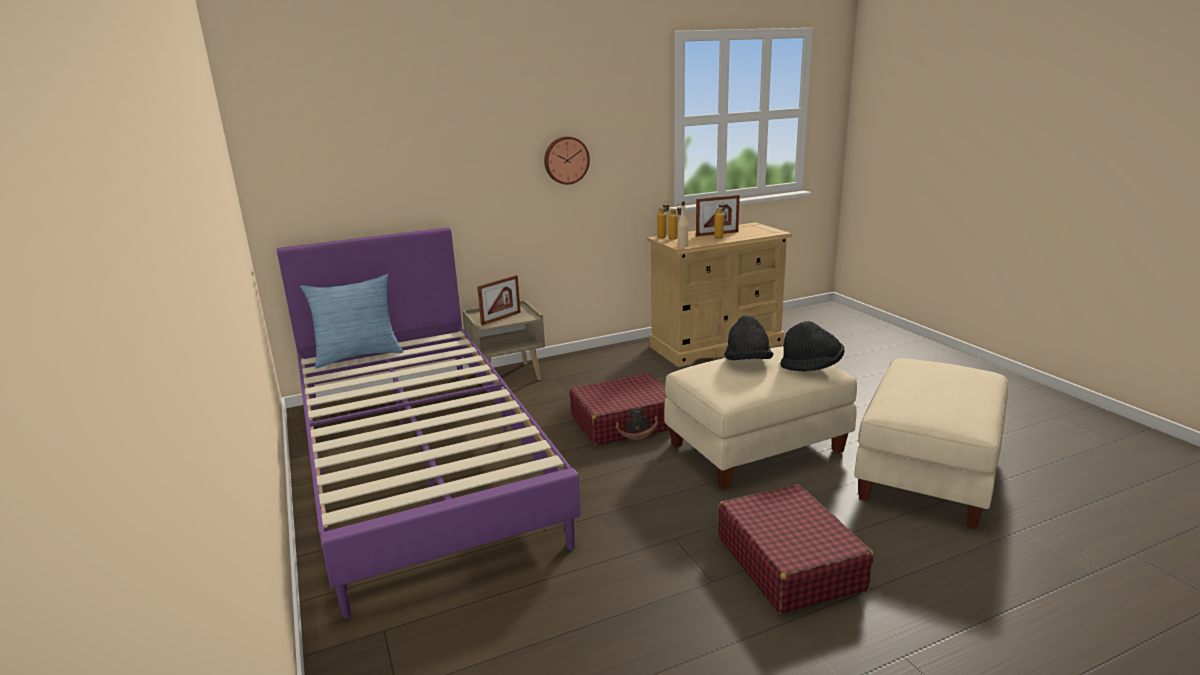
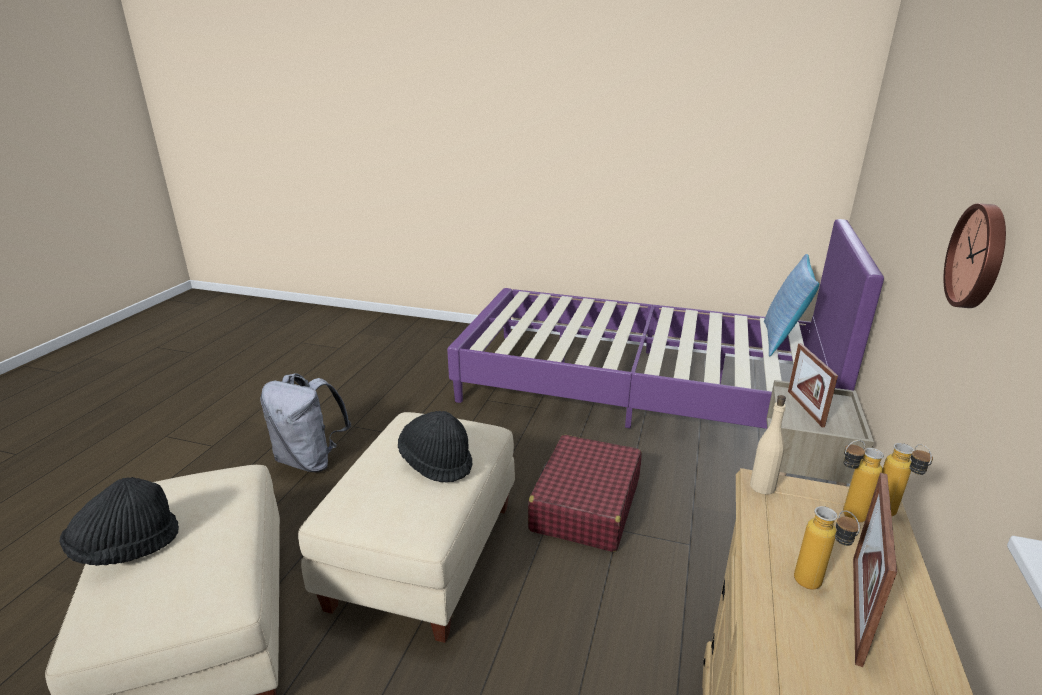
camera: 130 degrees right, 5 degrees up
red suitcase [718,484,874,614] -> grey backpack [260,373,351,472]
black hat [780,321,844,372] -> black hat moved to [59,477,179,566]

